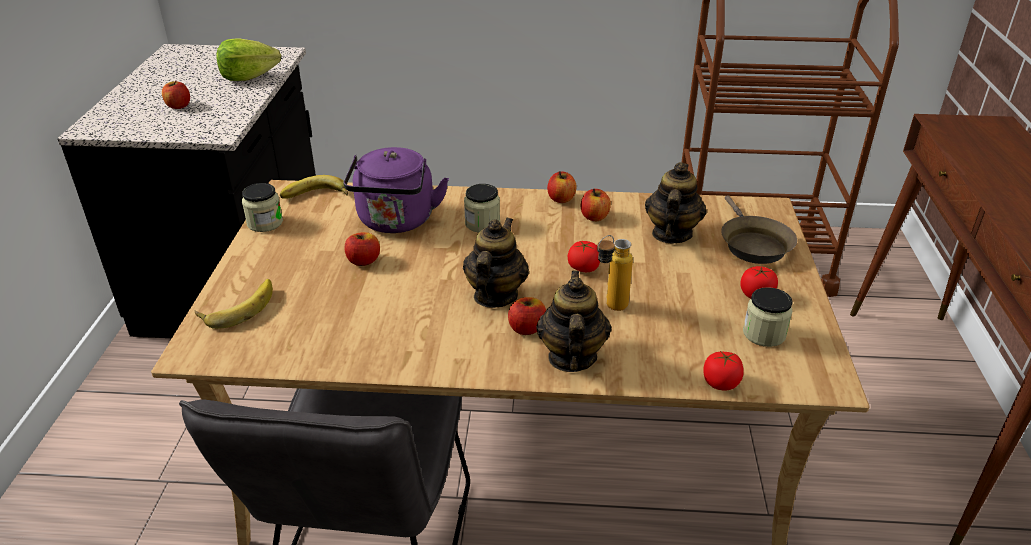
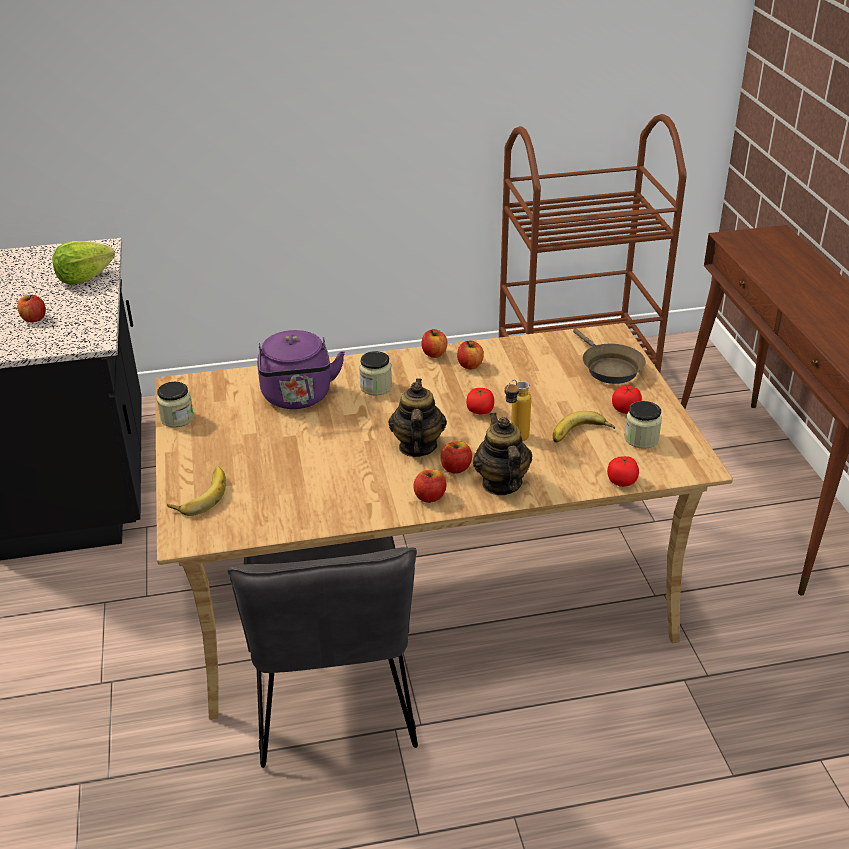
camera: 15 degrees left, 0 degrees up
banana [280,175,348,199] -> banana moved to [553,411,615,443]
apple [344,232,380,266] -> apple moved to [413,469,447,503]
teapot [645,162,707,243] -> none

